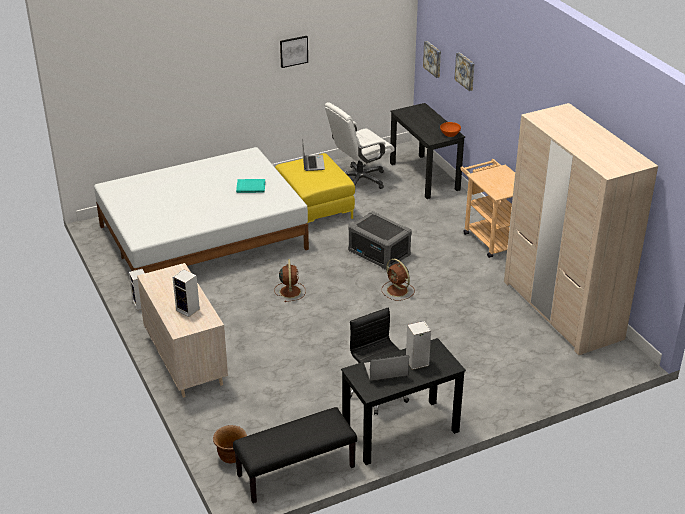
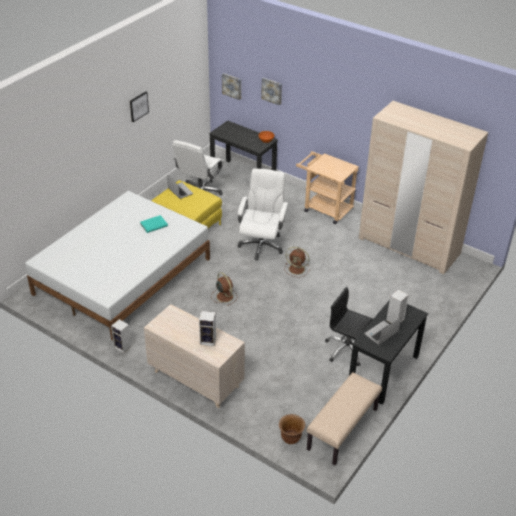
camera: 30 degrees left, 5 degrees up
black bench [233,407,357,503] -> beige bench [307,372,382,465]
grey storage box [348,211,412,270] -> white office chair [238,168,288,260]

